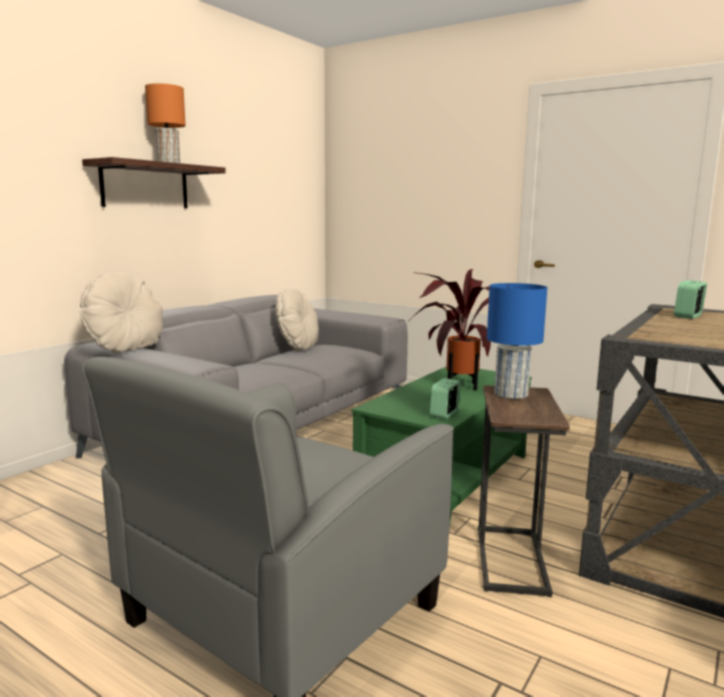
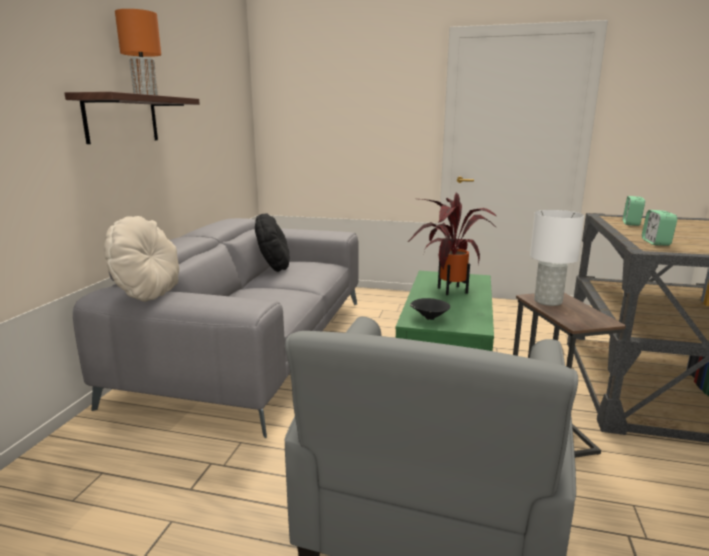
camera: 20 degrees left, 5 degrees up
beige pillow [275,288,319,351] -> black pillow [255,213,290,272]
alarm clock [430,378,460,420] -> alarm clock moved to [642,210,677,246]
blue table lamp [487,283,548,399] -> white table lamp [530,210,585,306]
none -> black bowl [410,298,450,320]

